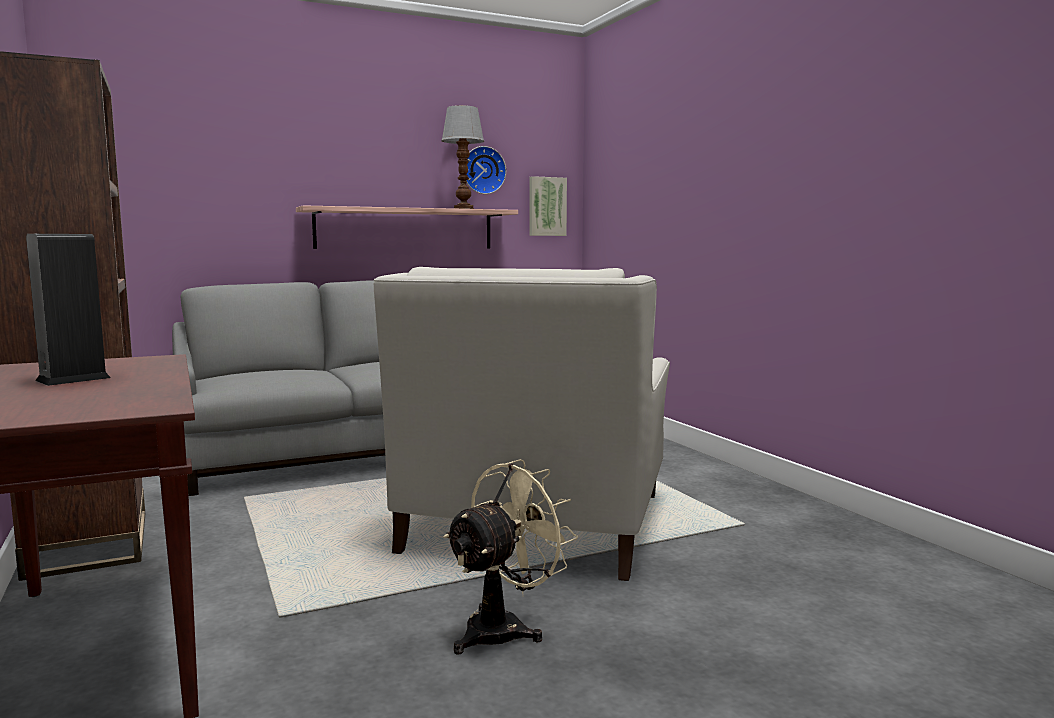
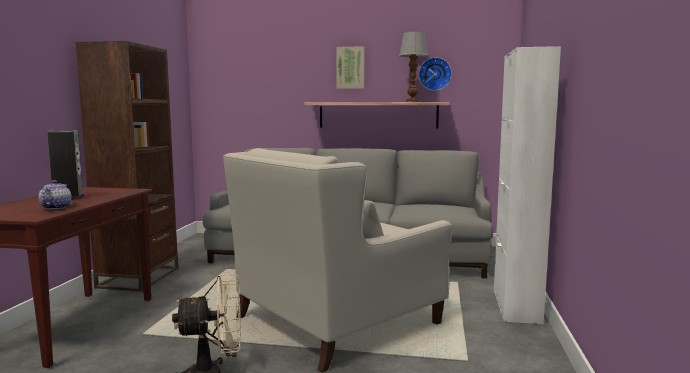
camera: 35 degrees right, 0 degrees up
picture [530,176,567,236] -> picture moved to [336,46,364,89]
none -> teapot [39,180,71,209]
none -> white cabinet [494,46,561,324]

